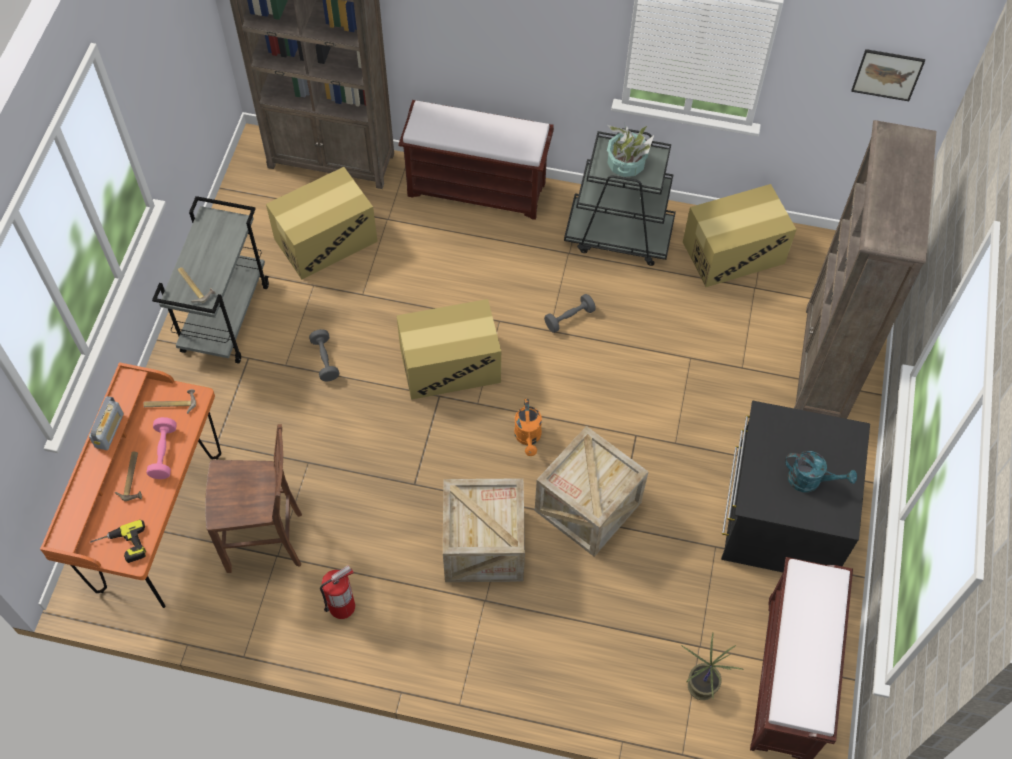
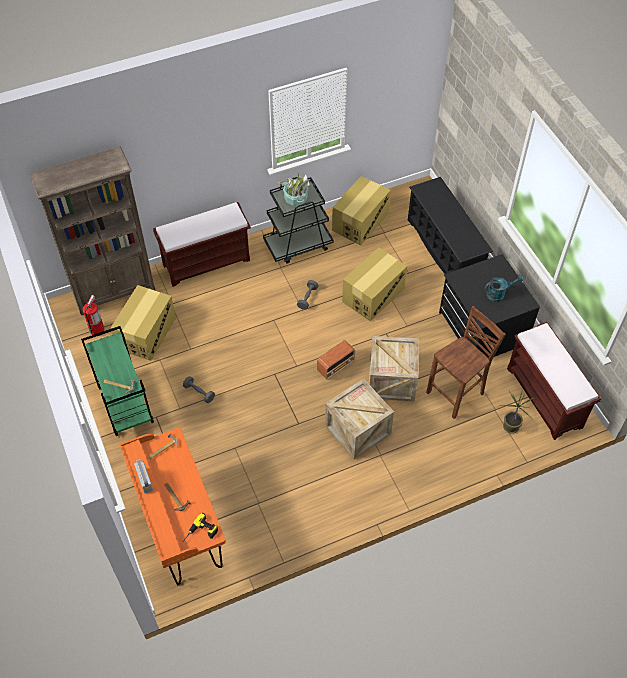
camera: 35 degrees left, 5 degrees down
pink dumbbell [147,417,177,479] -> none
grey cart [152,196,269,364] -> green cart [81,326,154,436]
brown stool [205,424,302,573] -> brown stool moved to [426,306,506,419]
fire extinguisher [320,565,355,619] -> fire extinguisher moved to [83,295,105,336]
cardboard box [396,299,501,400] -> cardboard box moved to [342,247,407,321]
orange watering can [514,399,542,456] -> radio [317,340,355,380]
brown bookcase [794,120,936,419] -> black shoe rack [408,177,493,274]
picture [851,49,925,101] -> none

